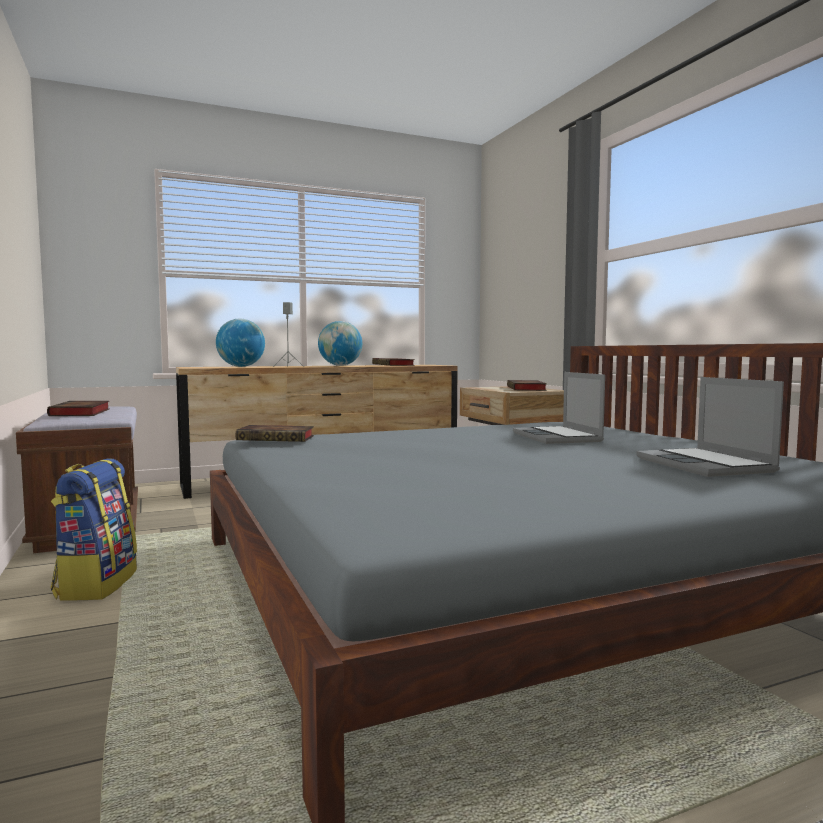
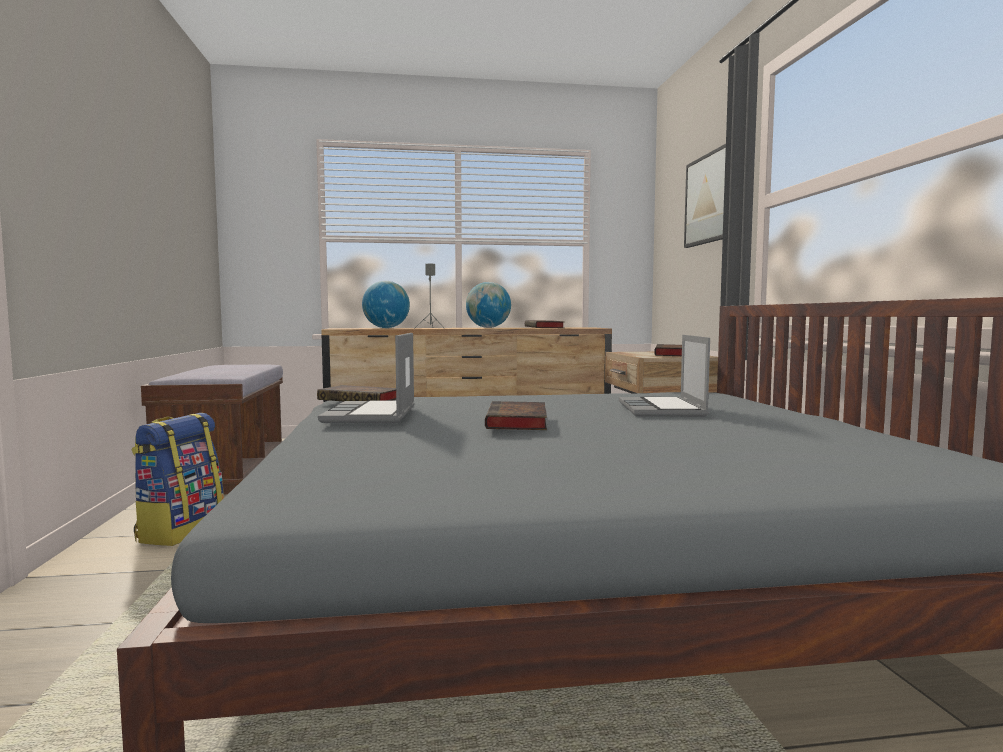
camera: 15 degrees right, 0 degrees up
book [47,401,110,416] -> book moved to [485,401,547,430]
laptop [636,377,784,477] -> laptop moved to [318,333,414,423]
none -> picture [684,144,726,248]

